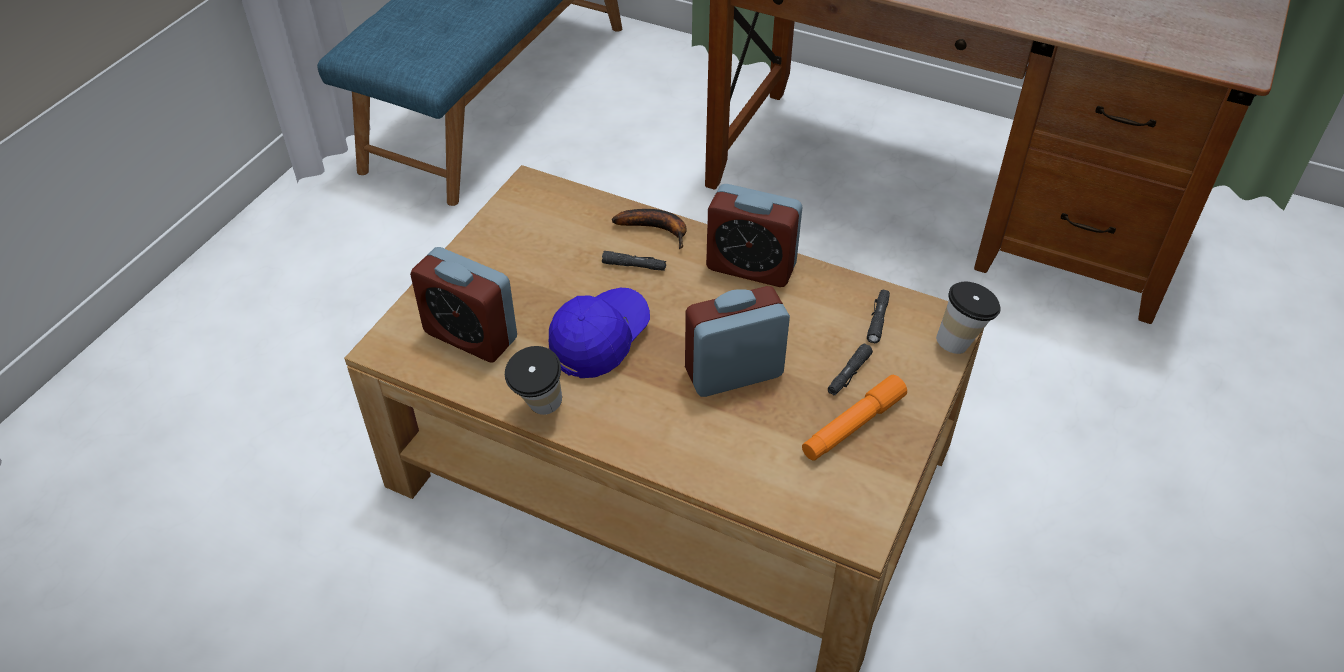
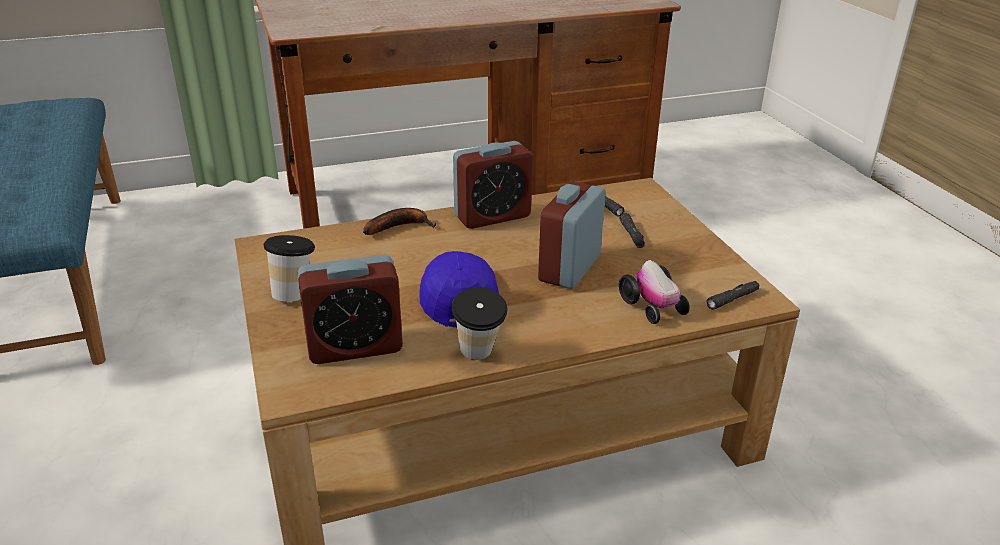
camera: 45 degrees left, 15 degrees down
black flashlight [602,251,666,271] -> black flashlight moved to [706,281,759,310]
orange flashlight [802,375,907,461] -> none
cup [936,282,1001,354] -> cup moved to [264,235,315,302]
none -> toy car [619,260,690,324]

